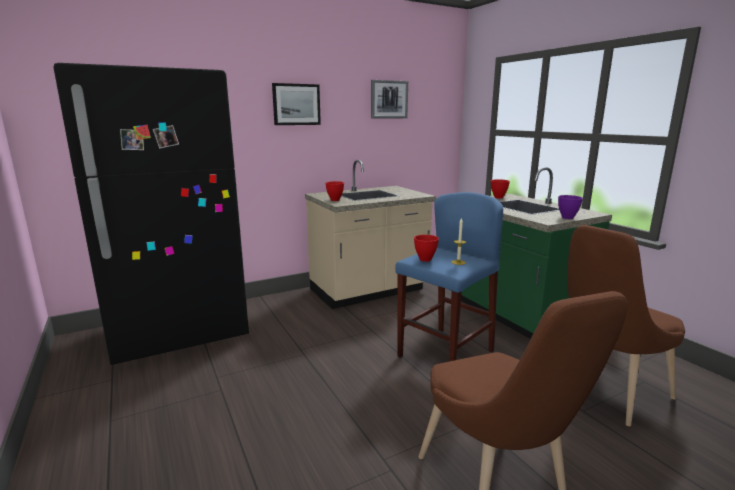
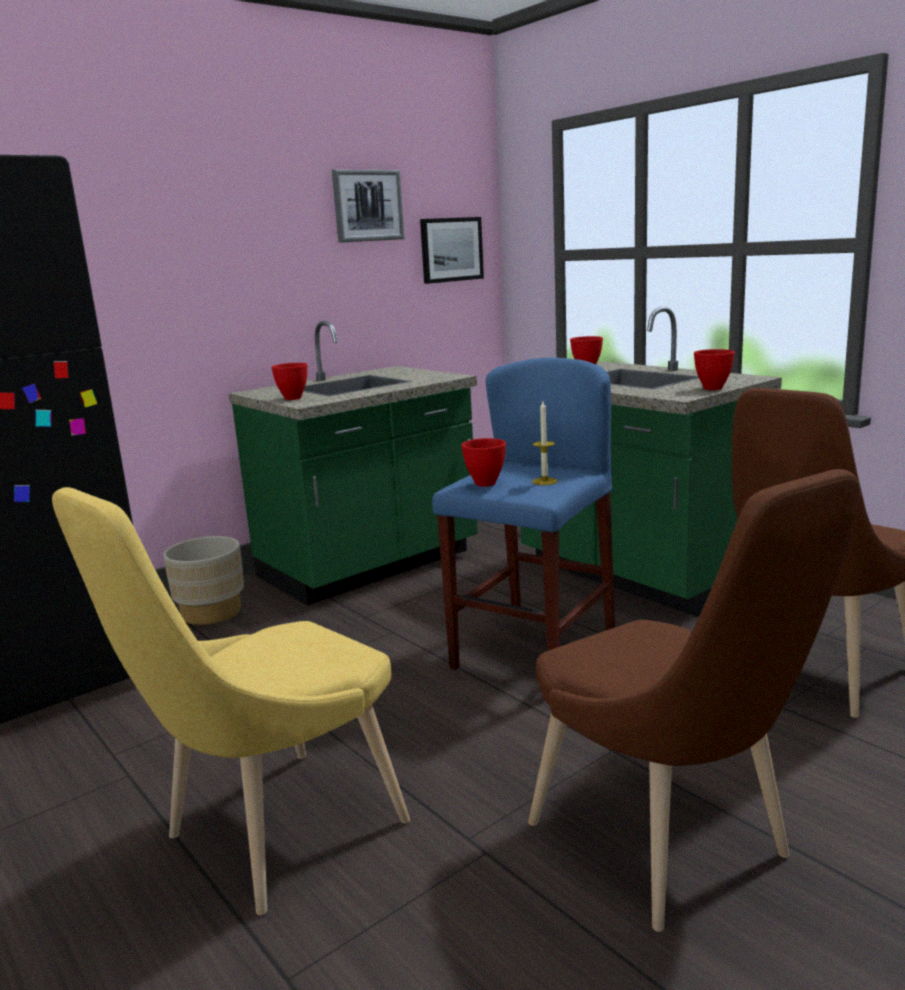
camera: 10 degrees left, 0 degrees up
picture [272,83,321,125] -> picture moved to [420,217,484,284]
beige counter [305,160,436,309] -> green counter [229,321,478,605]
purple bowl [558,195,583,219] -> red bowl [694,349,735,390]
none -> yellow chair [52,487,410,915]
none -> beige planter [163,536,244,625]

